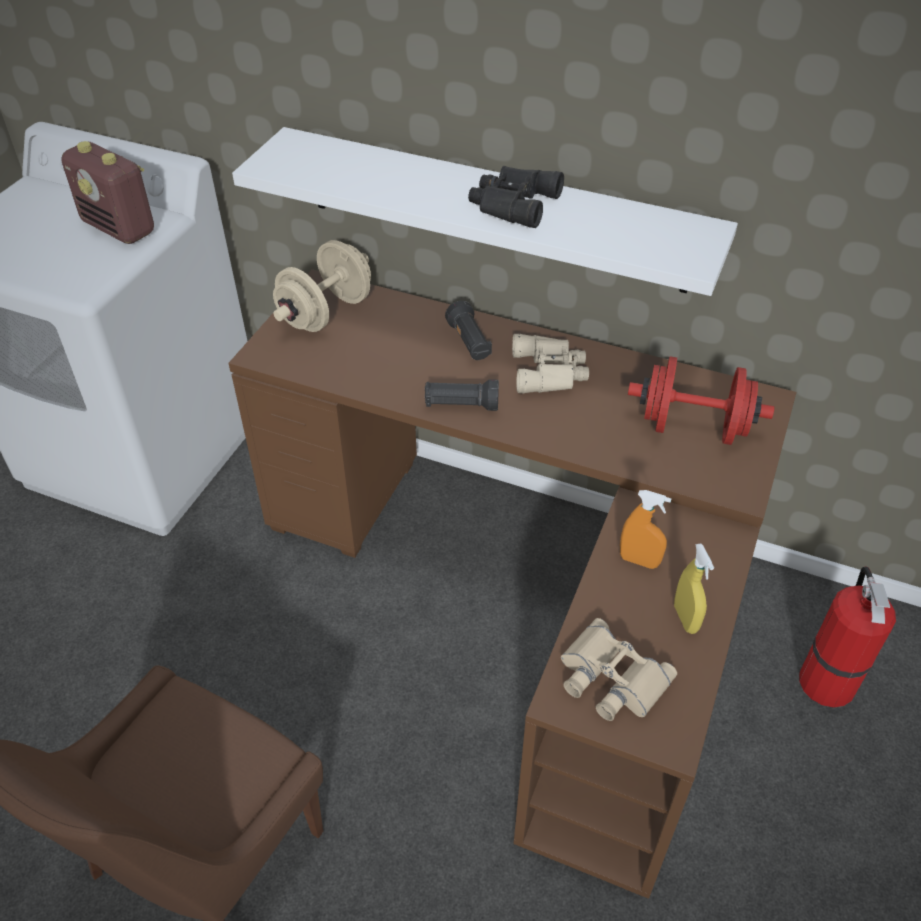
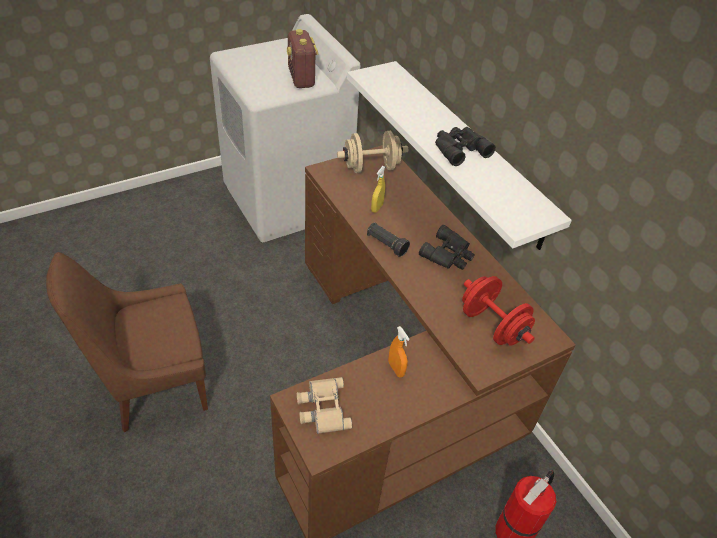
camera: 35 degrees right, 0 degrees up
black flashlight [445,301,492,360] -> none
beige binoculars [512,334,589,393] -> black binoculars [419,225,475,270]
yellow spray bottle [674,544,714,634] -> yellow spray bottle moved to [371,166,385,213]

